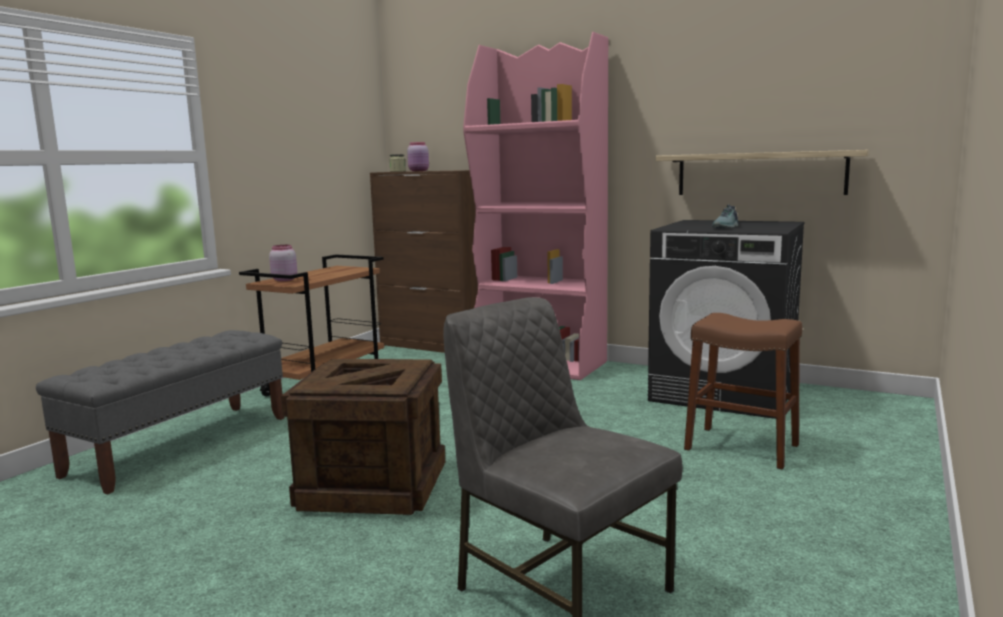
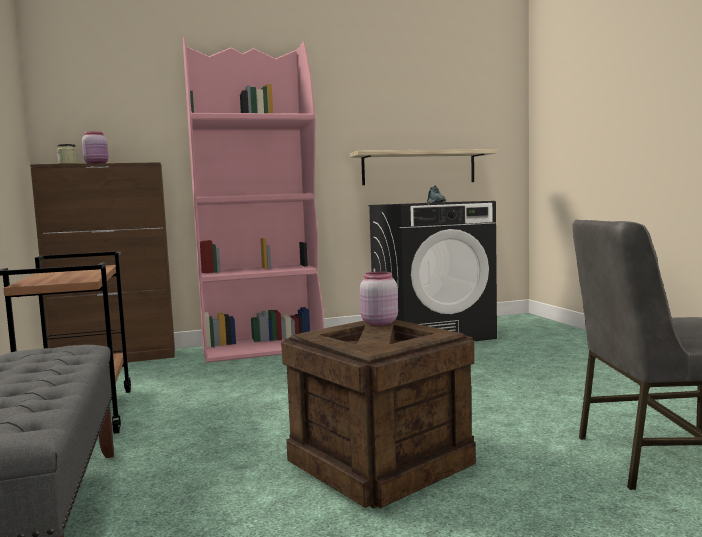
camera: 45 degrees left, 5 degrees down
pink jar [269,245,297,281] -> pink jar moved to [360,272,398,326]
brown stool [684,313,802,469] -> none

